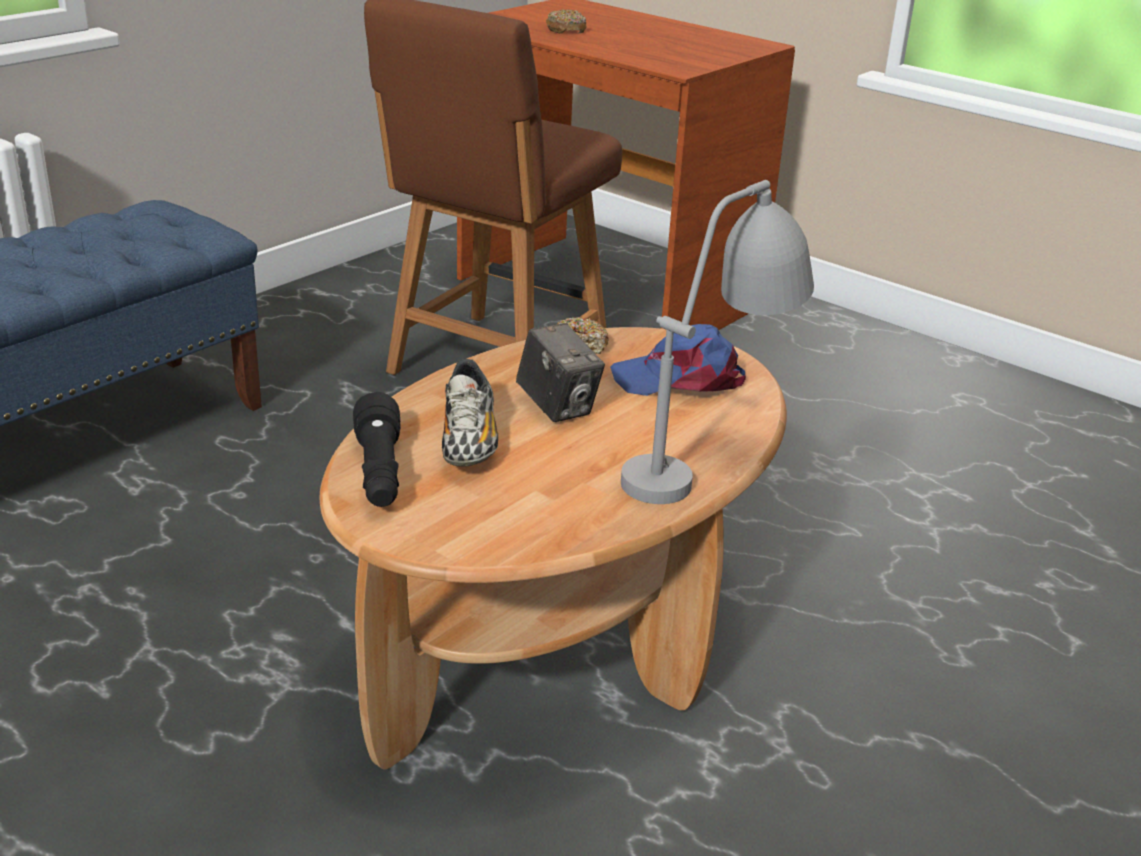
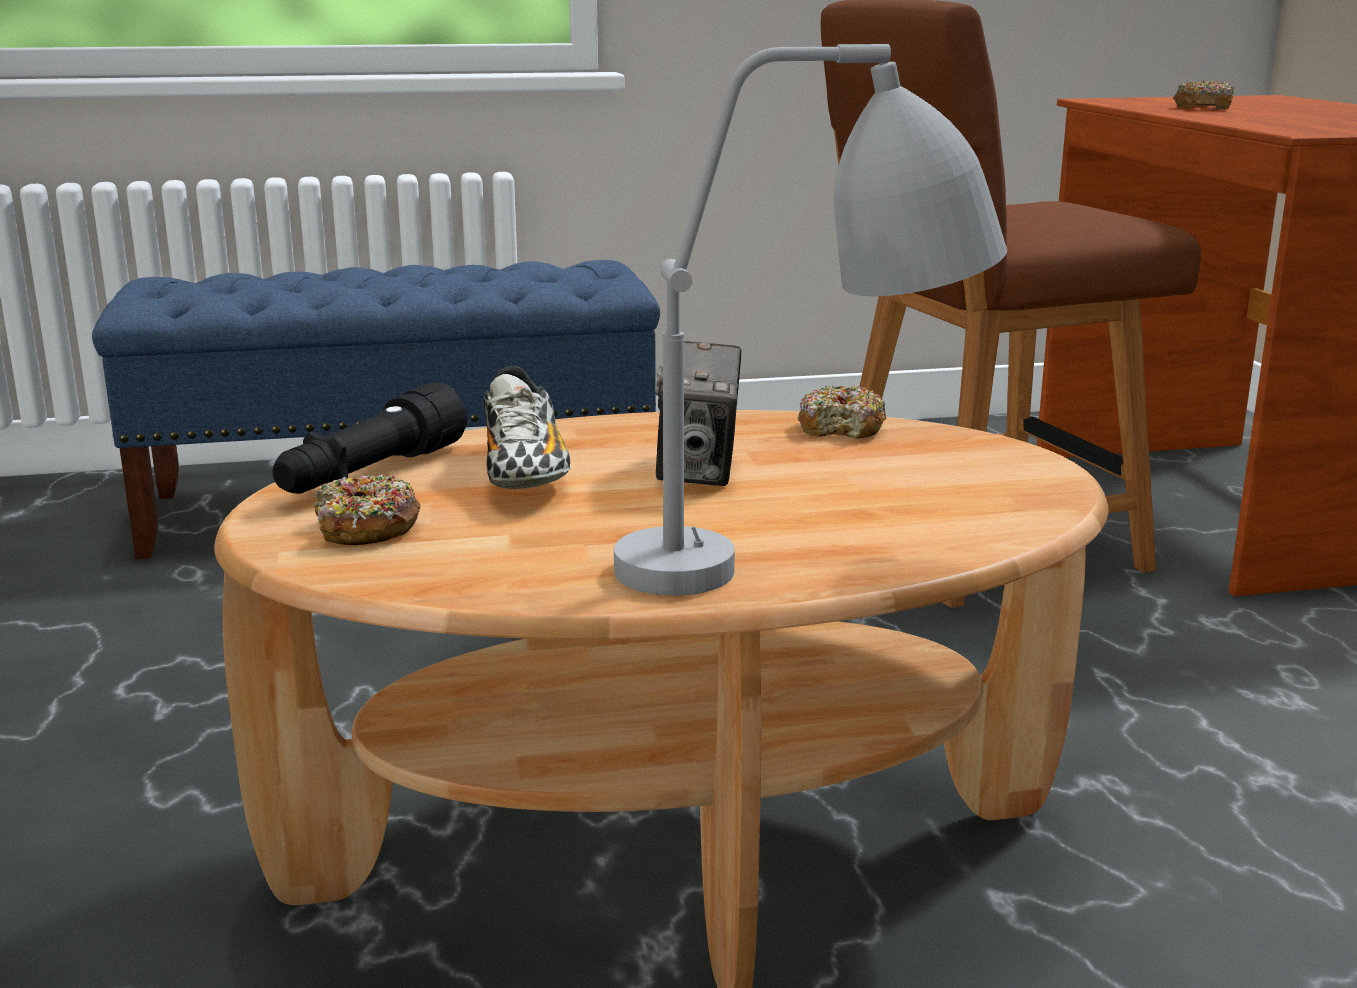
camera: 40 degrees right, 10 degrees down
shoe [442,359,498,467] -> shoe turned 45 degrees counterclockwise [484,366,570,489]
blue cap [610,324,746,396] -> none
none -> donut [314,474,421,545]

